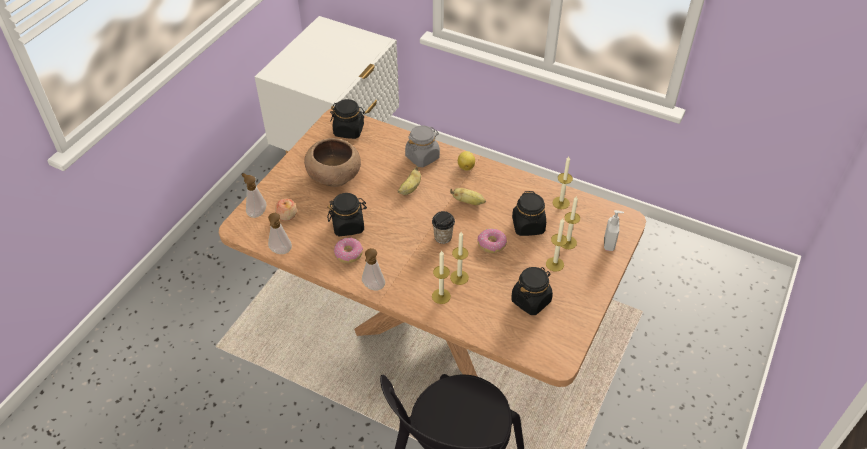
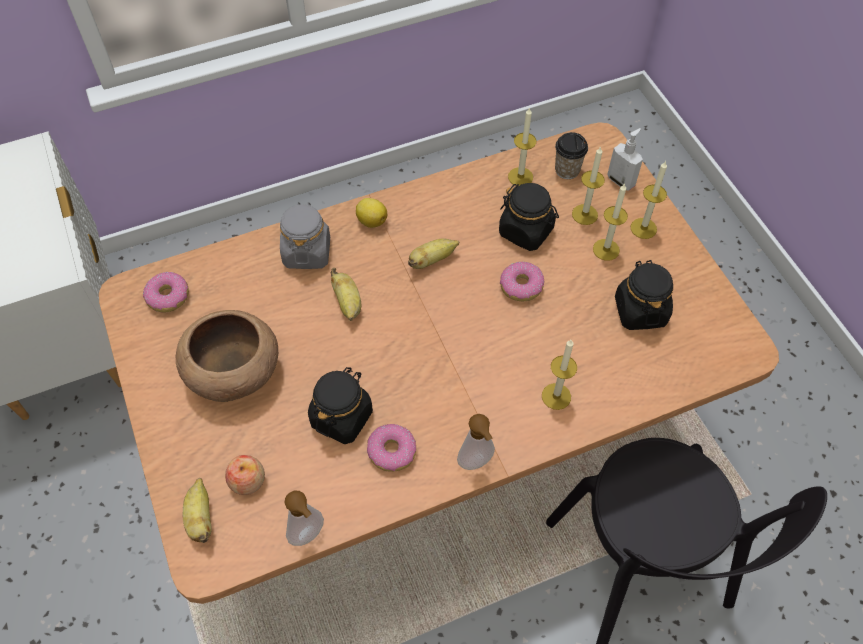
camera: 50 degrees left, 10 degrees up
soap dispenser [242,173,267,218] -> banana [183,478,212,543]
black jar [330,99,366,139] -> donut [143,272,189,313]
cup [432,211,455,244] -> cup moved to [555,132,588,179]
candle [450,232,469,285] -> candle moved to [631,161,667,239]

